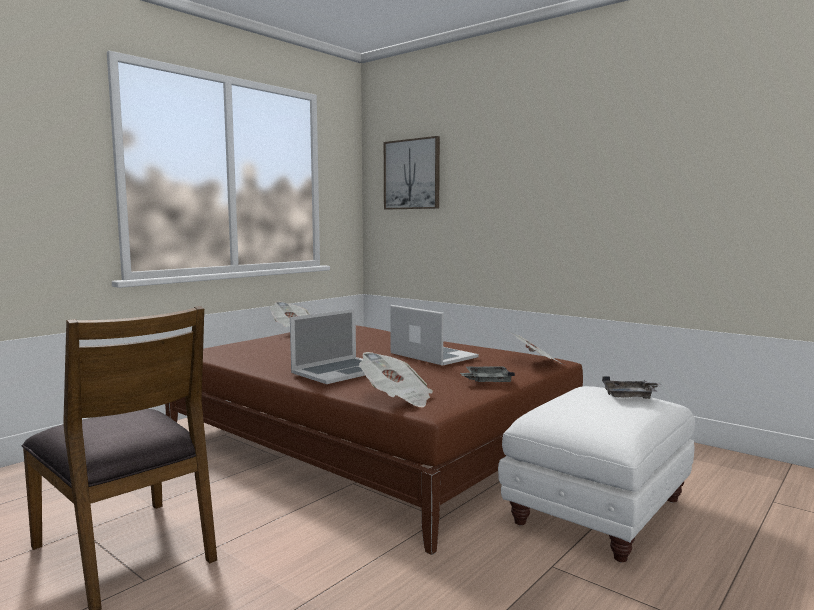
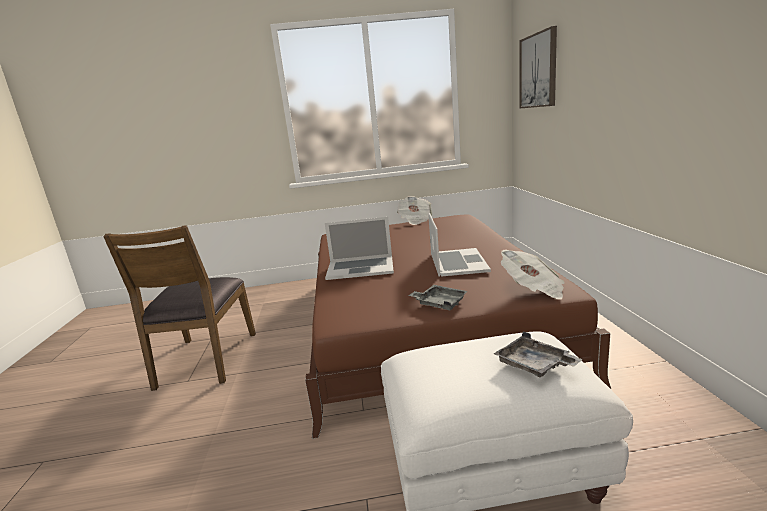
camera: 45 degrees right, 10 degrees up
newspaper [359,352,433,408] -> none

